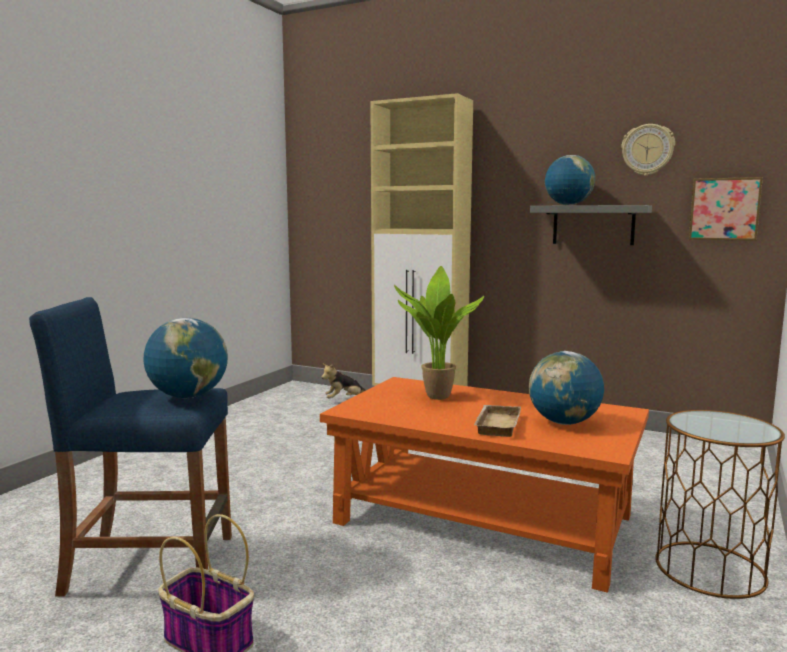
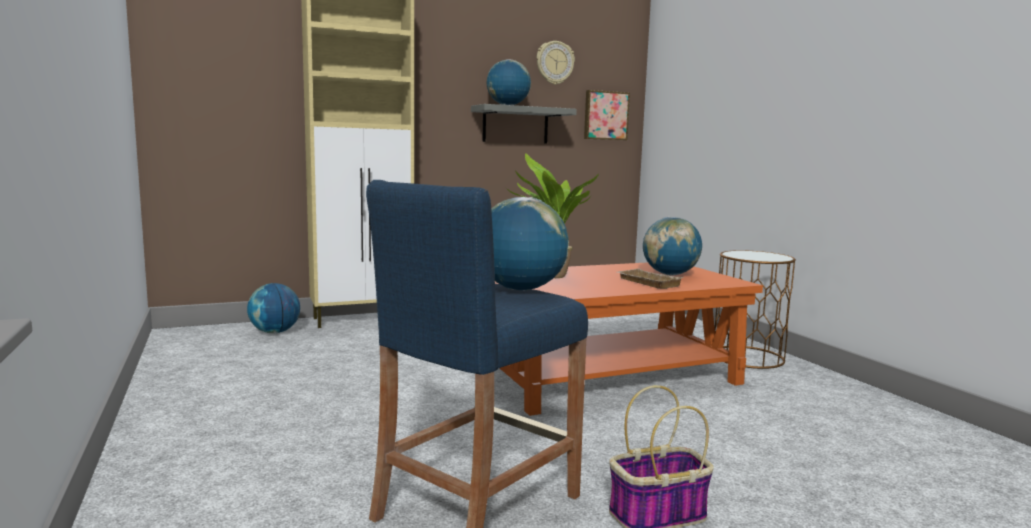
camera: 50 degrees left, 0 degrees up
plush toy [321,364,366,399] -> globe [247,283,300,333]

